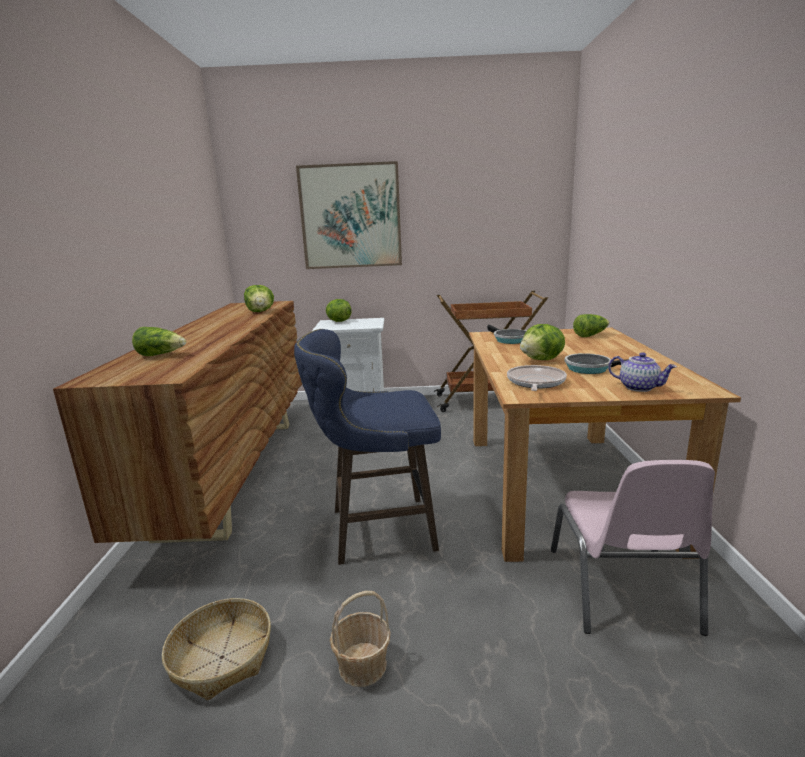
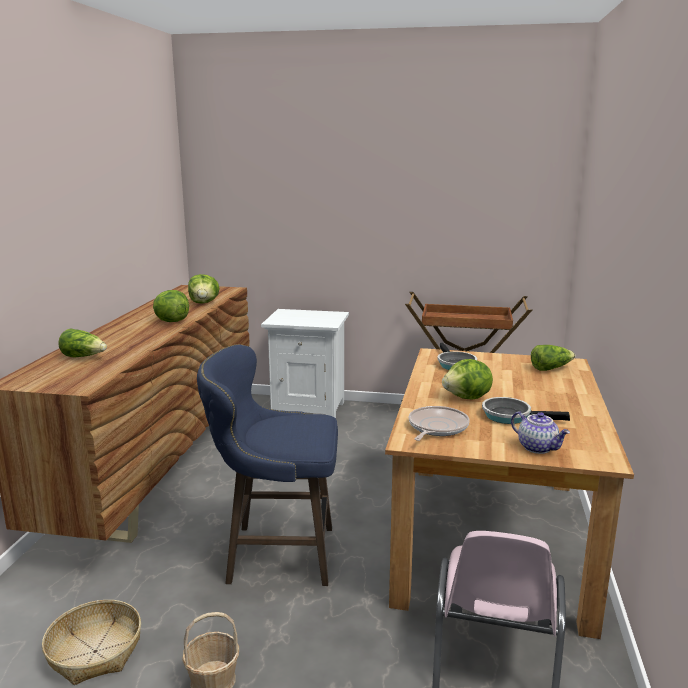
camera: 10 degrees right, 0 degrees up
picture [296,161,402,269] -> none
lettuce [326,299,352,322] -> lettuce moved to [153,290,189,322]

